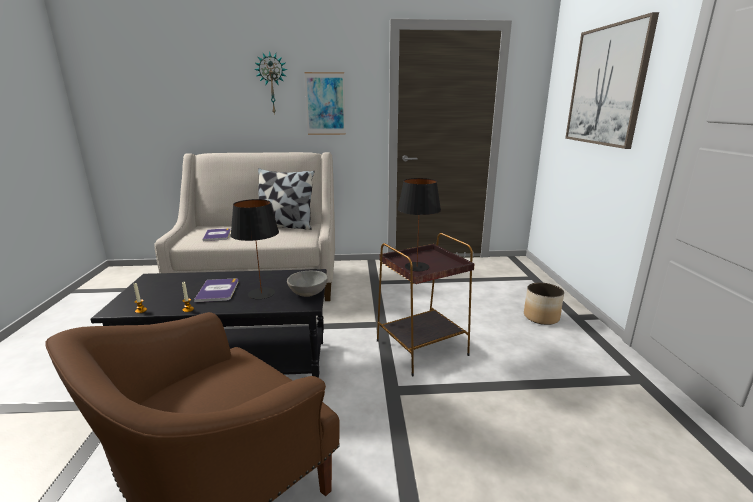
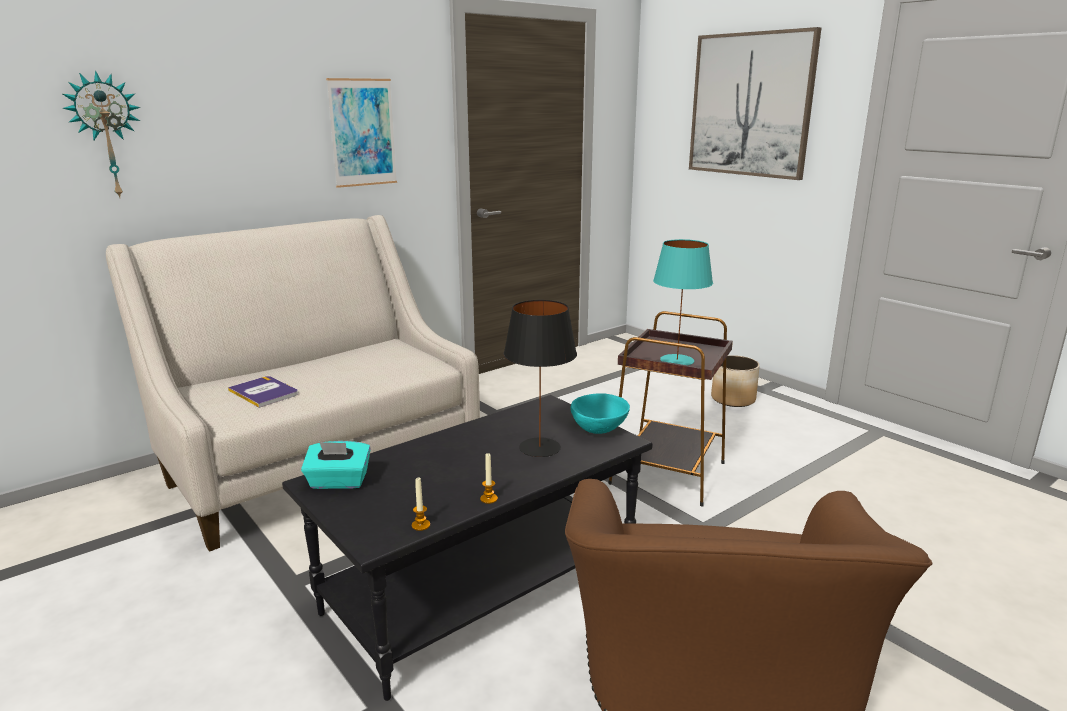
camera: 35 degrees left, 0 degrees up
book [194,278,239,302] -> none
wall clock [254,51,288,115] -> wall clock moved to [63,70,140,198]
pillow [258,168,315,230] -> none
grey bowl [287,271,328,297] -> turquoise bowl [570,393,630,434]
black table lamp [397,178,441,271] -> turquoise table lamp [653,239,713,365]
none -> turquoise tissue box [301,441,371,489]

